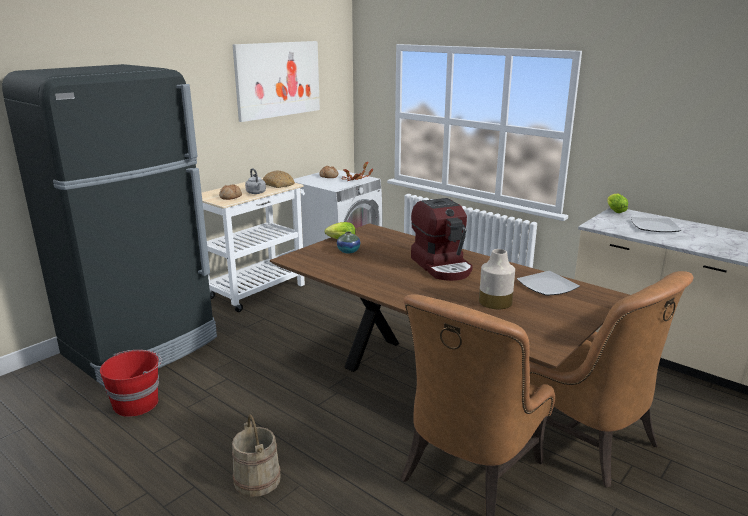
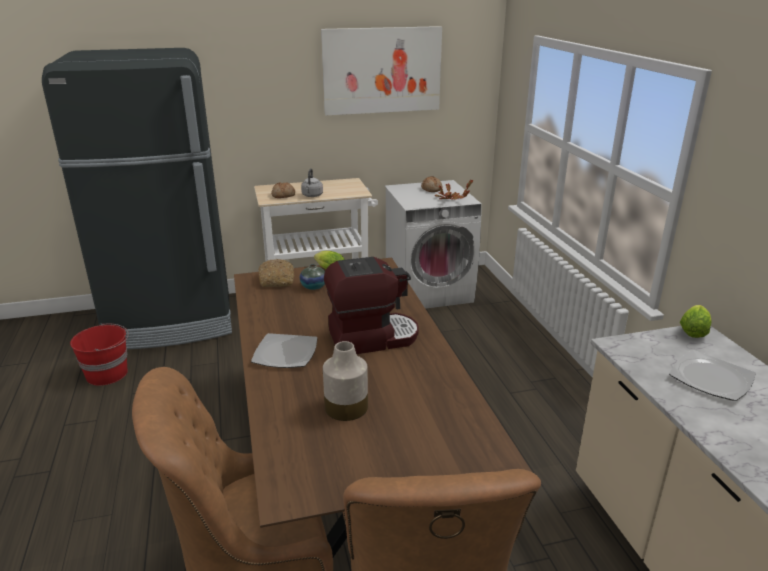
camera: 35 degrees right, 5 degrees up
beige bucket [232,415,281,497] -> none
bread [263,170,295,188] -> bread moved to [258,259,294,287]
coffee machine [411,198,473,281] -> coffee machine turned 120 degrees counterclockwise [324,257,419,354]
plate [517,271,580,296] -> plate moved to [251,333,317,368]

